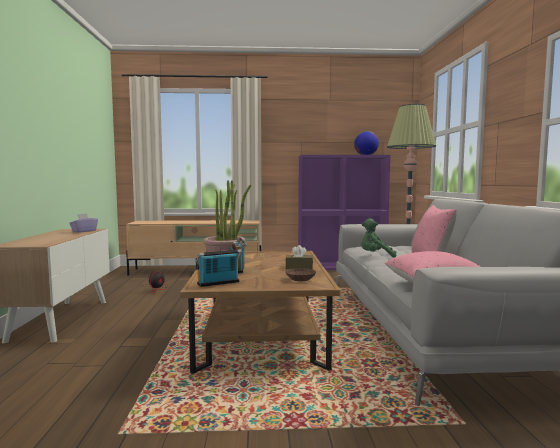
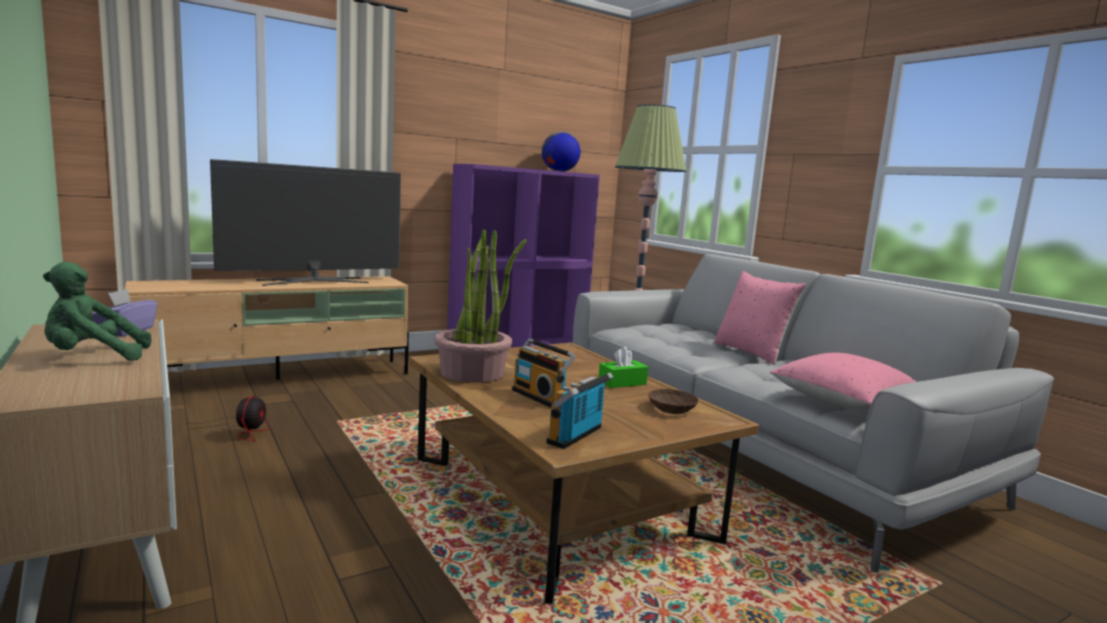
camera: 30 degrees left, 5 degrees up
brown tissue box [285,245,313,269] -> green tissue box [599,346,648,388]
green plush toy [361,218,396,257] -> green plush toy moved to [43,262,151,361]
none -> television [210,159,401,286]

